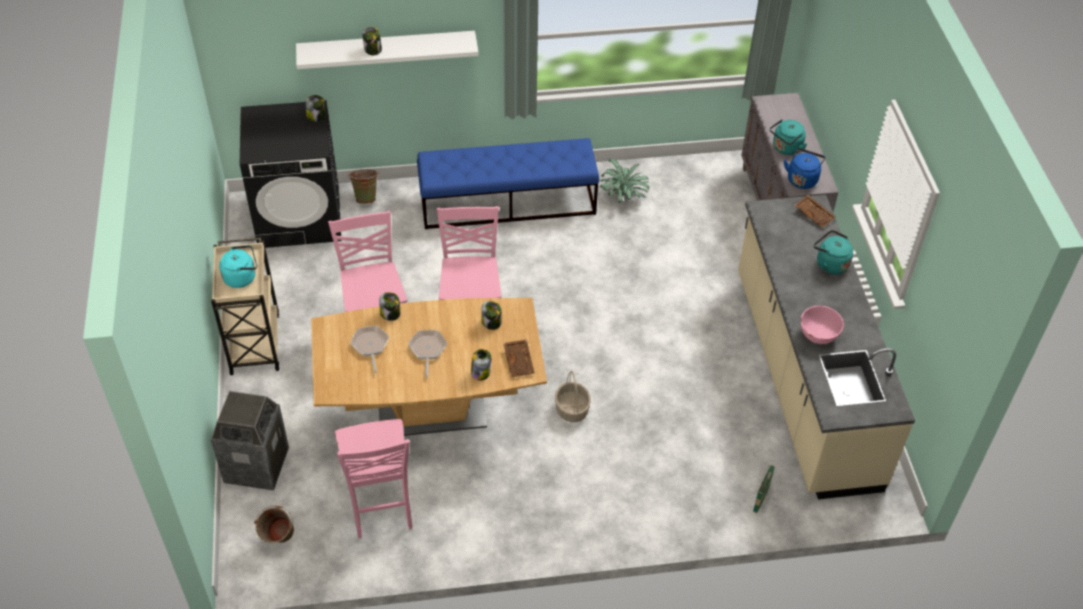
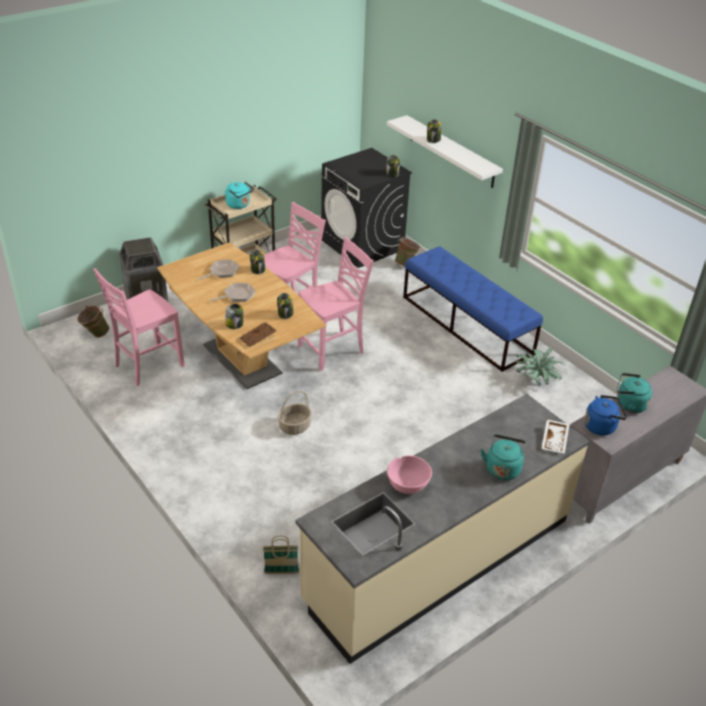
camera: 60 degrees right, 10 degrees down
brown tray [794,195,836,228] -> white tray [541,419,570,453]

